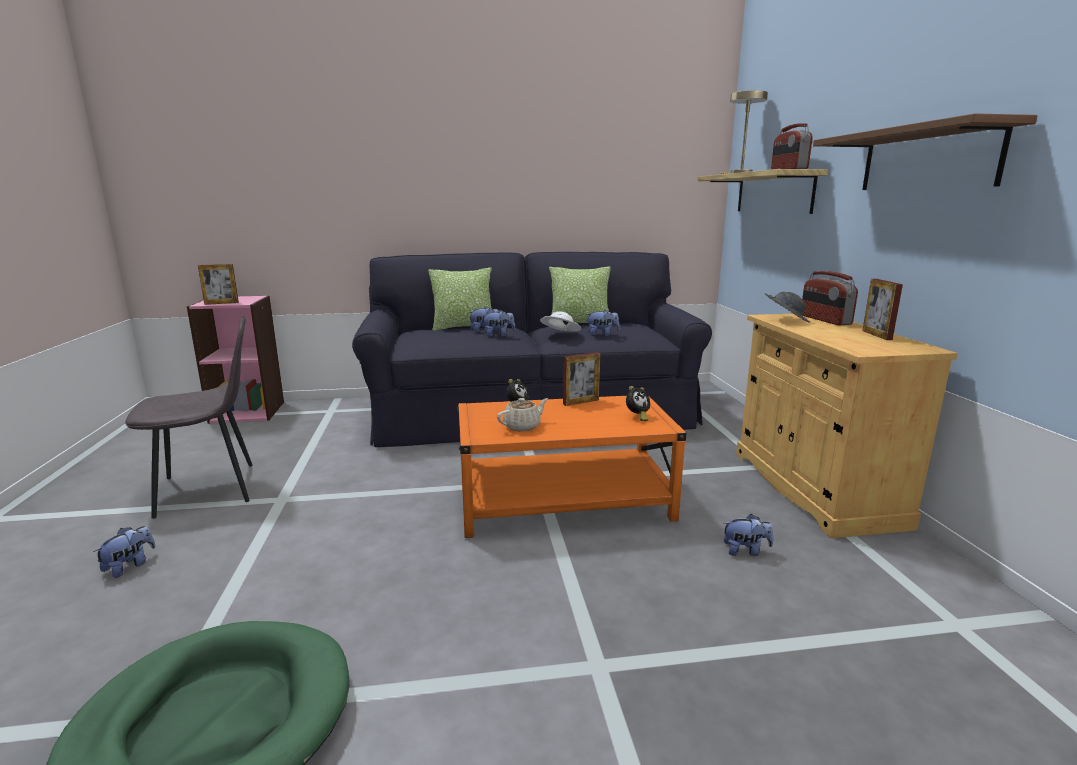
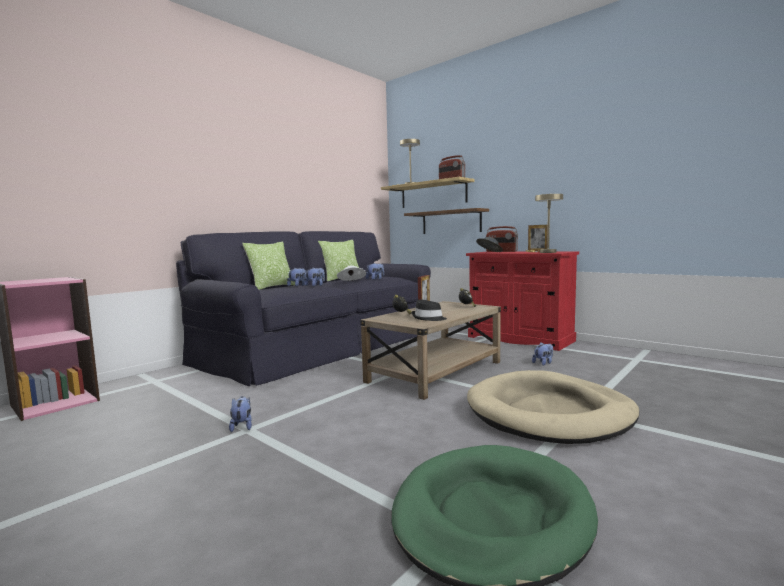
camera: 40 degrees left, 10 degrees down
plush toy [93,526,156,578] -> plush toy moved to [229,396,252,432]
grey chair [125,316,252,519] -> none
picture frame [198,264,239,305] -> none
orange coffee table [457,396,686,538] -> beige coffee table [360,301,501,400]
beige teapot [497,398,548,431] -> black hat [412,300,447,321]
beige cabinet [736,314,958,538] -> red cabinet [466,251,579,351]
brown shelf [813,113,1038,190] -> brown shelf moved to [404,208,489,234]
none -> beige dog bed [467,370,639,444]
none -> beige table lamp [525,194,563,253]

